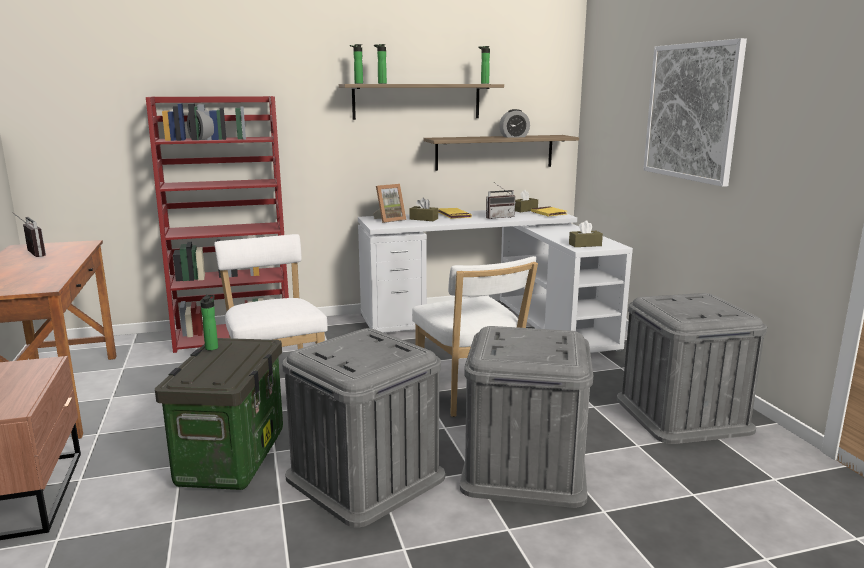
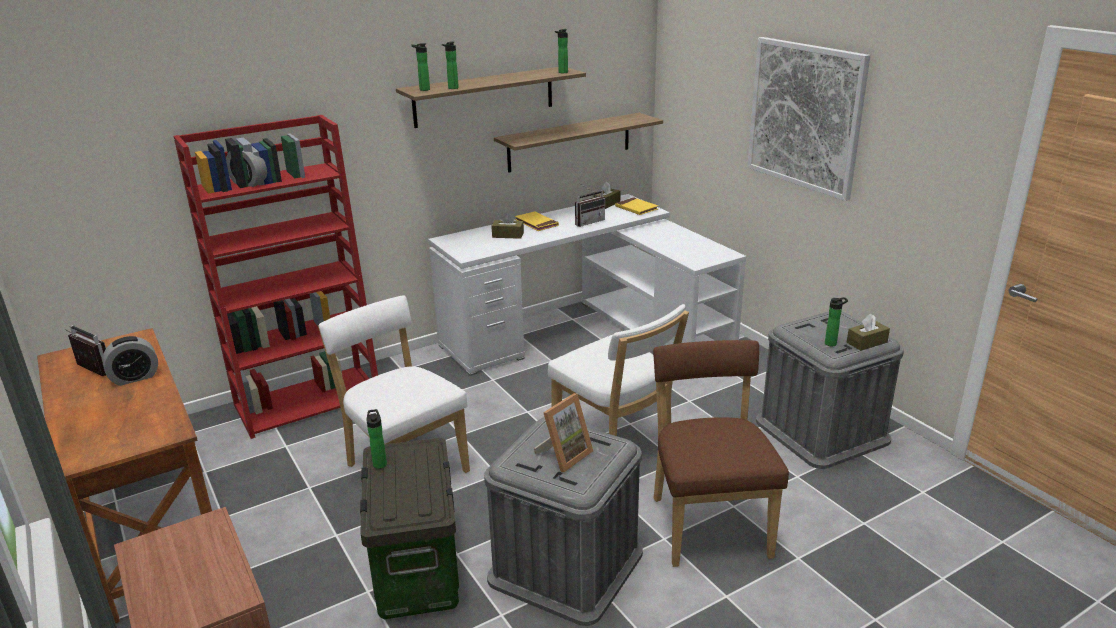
camera: 15 degrees left, 10 degrees up
picture frame [373,184,407,223] -> picture frame moved to [534,393,593,472]
grey storage box [460,326,593,508] -> brown chair [653,340,789,567]
alarm clock [499,109,530,138] -> alarm clock moved to [102,336,158,386]
brown tissue box [569,220,603,247] -> brown tissue box moved to [847,314,890,351]
none -> bottle [825,297,848,346]

